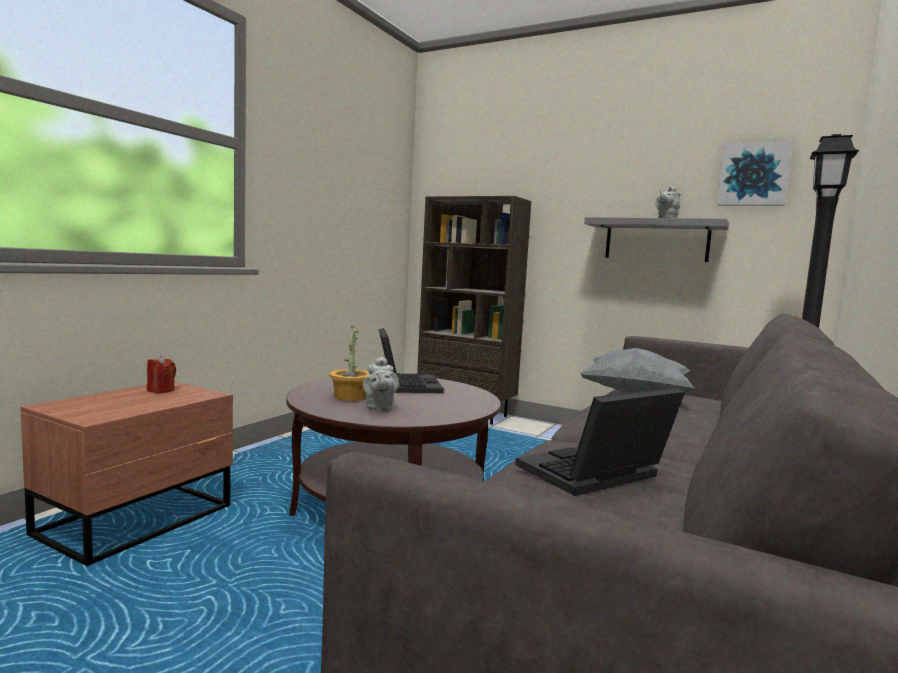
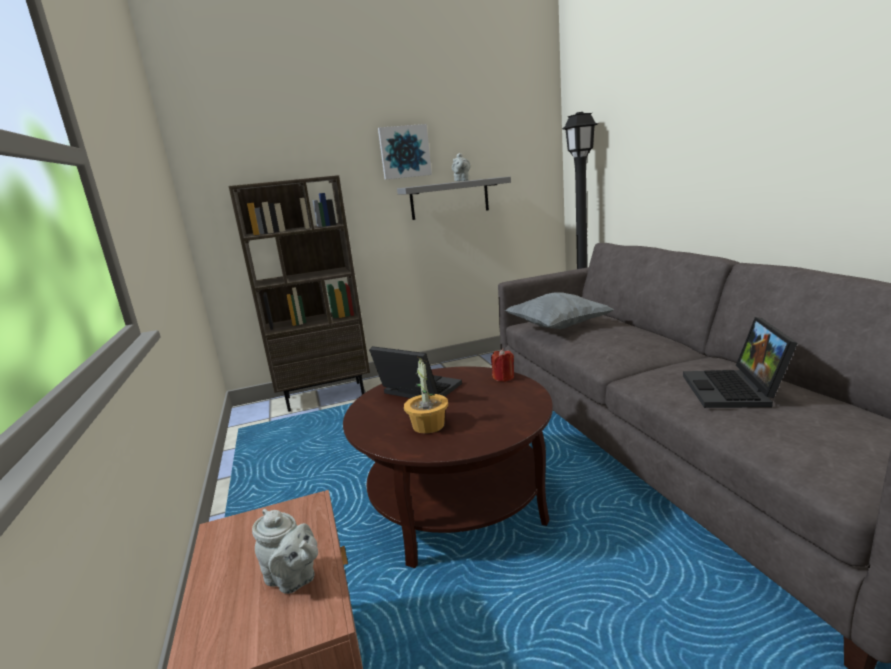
camera: 45 degrees left, 10 degrees up
red candle [147,356,176,393] -> red candle moved to [491,349,514,382]
grey teapot [363,356,399,411] -> grey teapot moved to [252,509,318,594]
picture [717,141,793,206] -> picture moved to [378,124,432,180]

